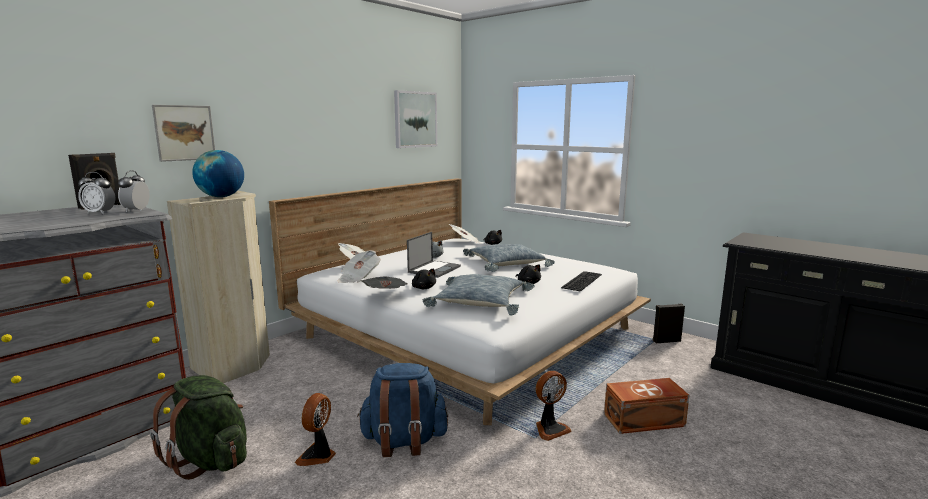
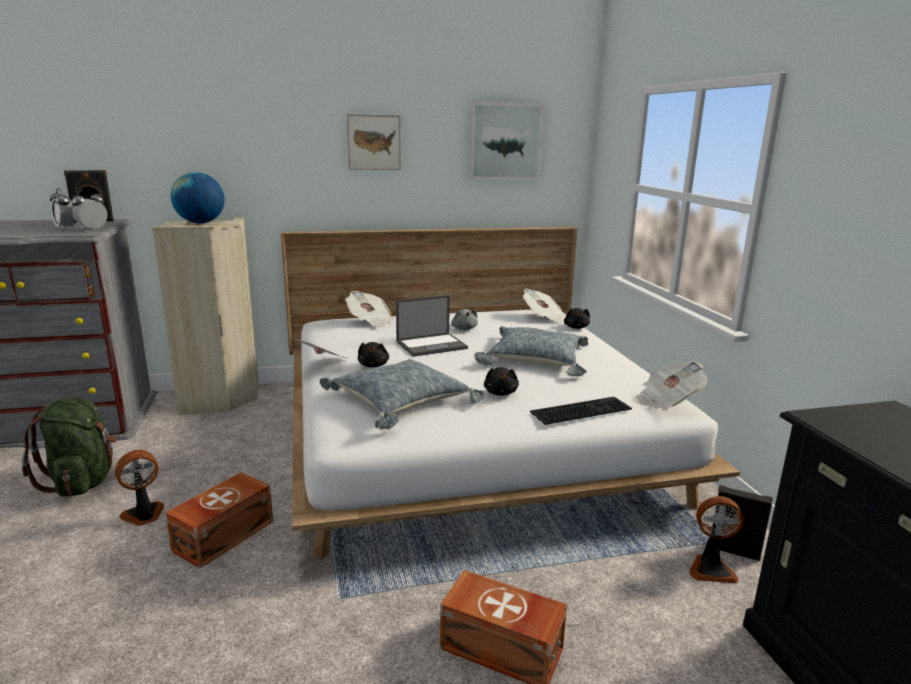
camera: 35 degrees right, 5 degrees up
picture [152,105,215,162] -> picture moved to [347,114,401,170]
newspaper [338,250,381,283] -> newspaper moved to [633,361,708,410]
blue backpack [357,363,448,457] -> brown storage box [165,472,273,569]
fan [535,371,571,441] -> fan moved to [690,496,743,583]

